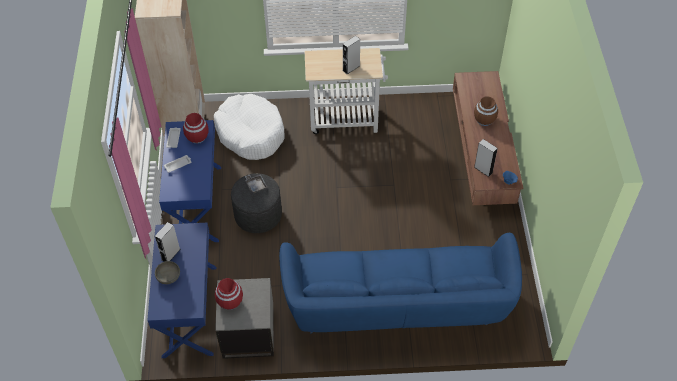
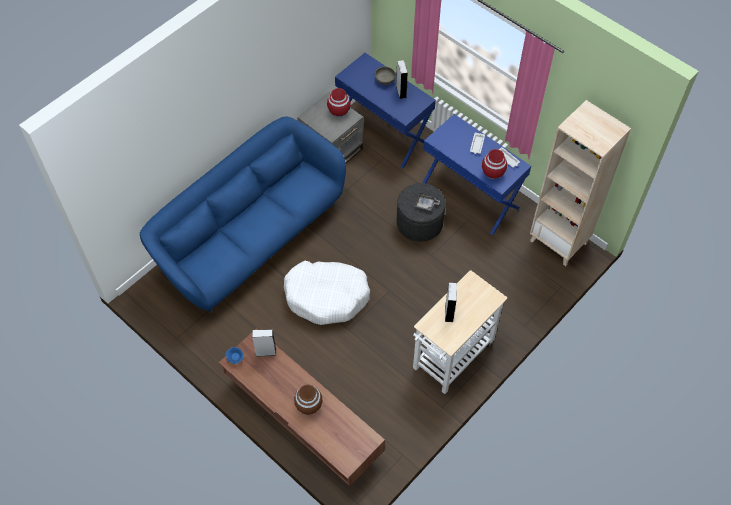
camera: 135 degrees right, 5 degrees up
white dog bed [214,94,285,160] -> white dog bed moved to [284,261,370,325]

